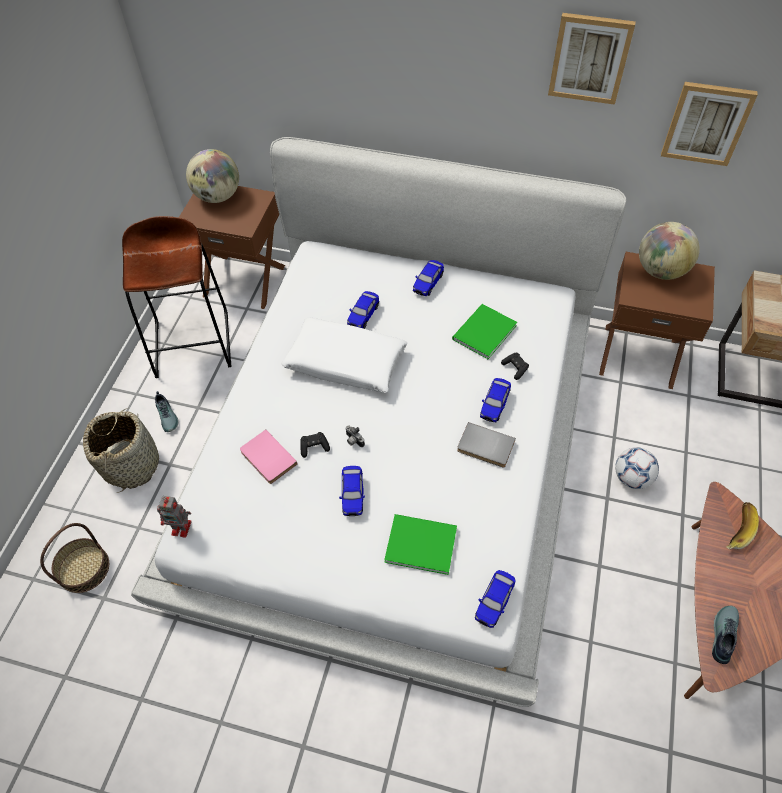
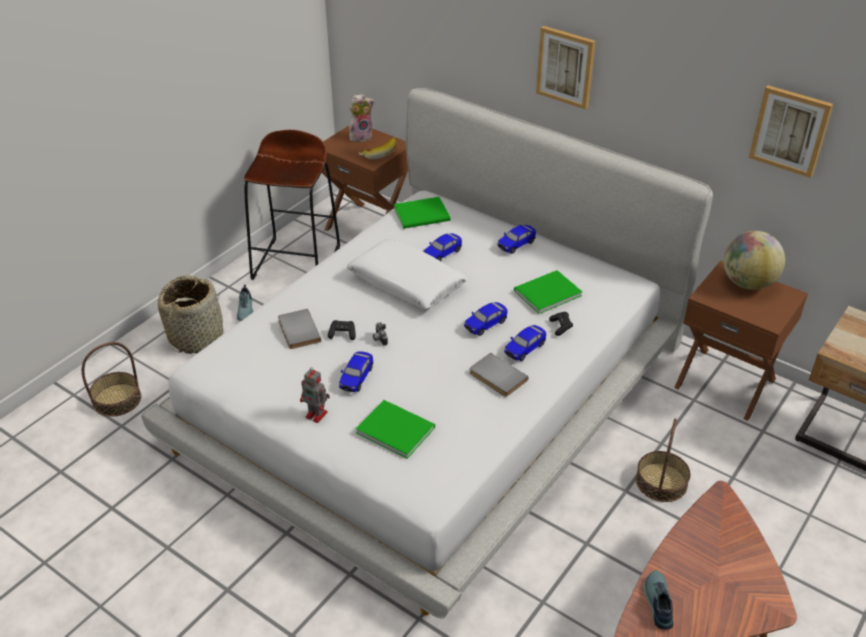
camera: 20 degrees right, 15 degrees down
toy robot [157,496,192,538] -> toy robot moved to [300,367,330,423]
globe [186,149,239,203] -> plush toy [349,94,375,142]
pink book [240,430,298,484] -> grey book [278,309,321,349]
toy car [475,570,515,628] -> toy car moved to [464,302,507,336]
picture [548,13,636,105] -> picture moved to [536,26,596,109]
football [615,447,659,489] -> basket [636,419,691,502]
shoe [712,606,739,664] -> shoe turned 45 degrees counterclockwise [644,571,673,630]
banana [726,502,759,549] -> banana moved to [358,137,396,160]
none -> green book [394,197,451,229]

